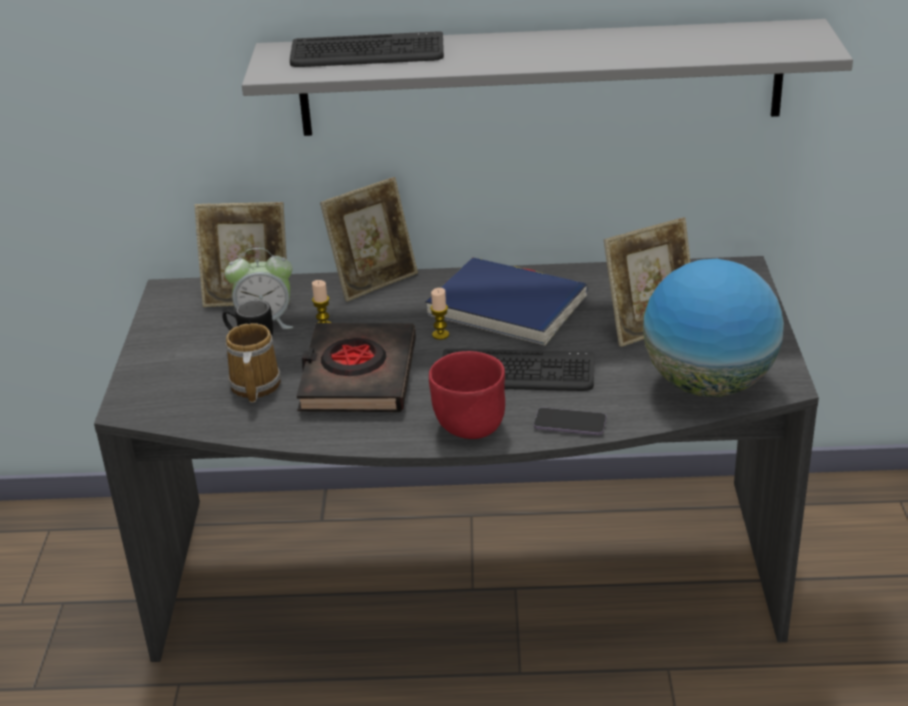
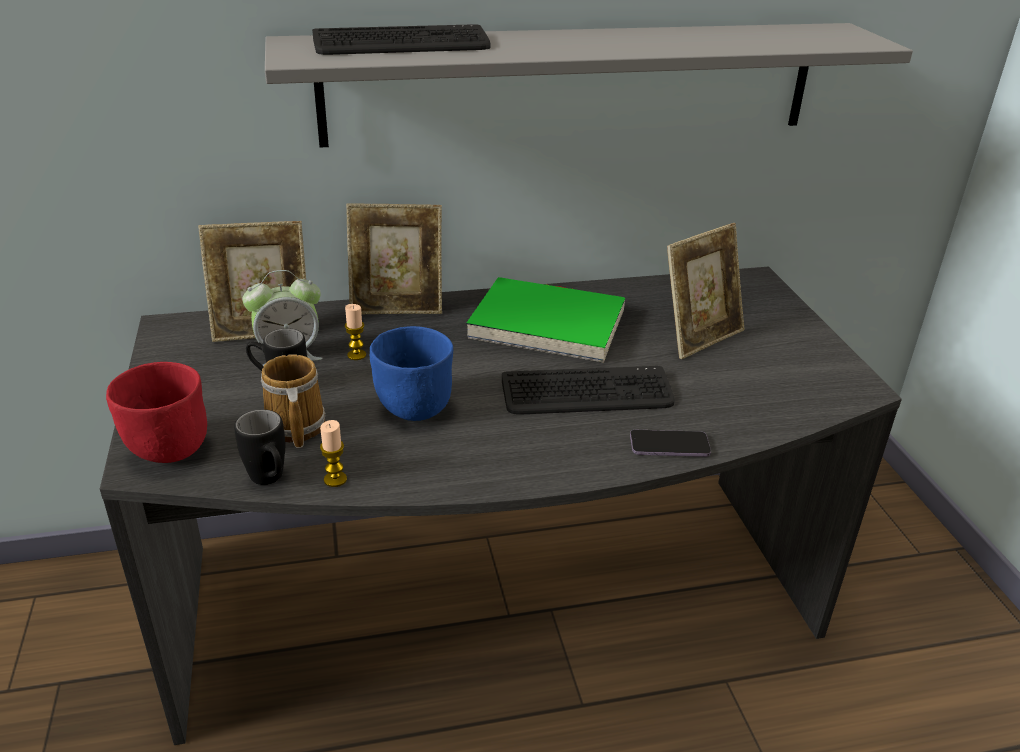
camera: 15 degrees left, 0 degrees up
black book [297,323,416,412] -> blue bowl [370,326,453,421]
picture frame [320,177,418,302] -> picture frame turned 45 degrees clockwise [346,203,442,314]
blue book [425,257,588,345] -> green book [466,277,625,363]
red bowl [429,351,505,439] -> red bowl moved to [106,362,207,463]
candle [430,288,449,340] -> candle moved to [320,420,347,487]
globe [643,259,784,397] -> none
none -> black mug [234,409,285,485]

